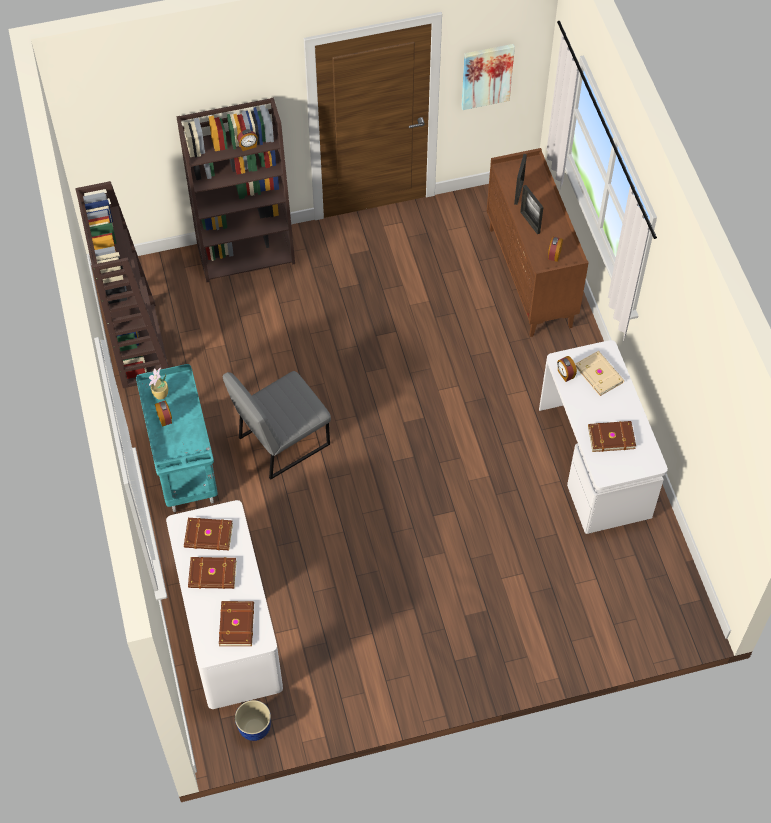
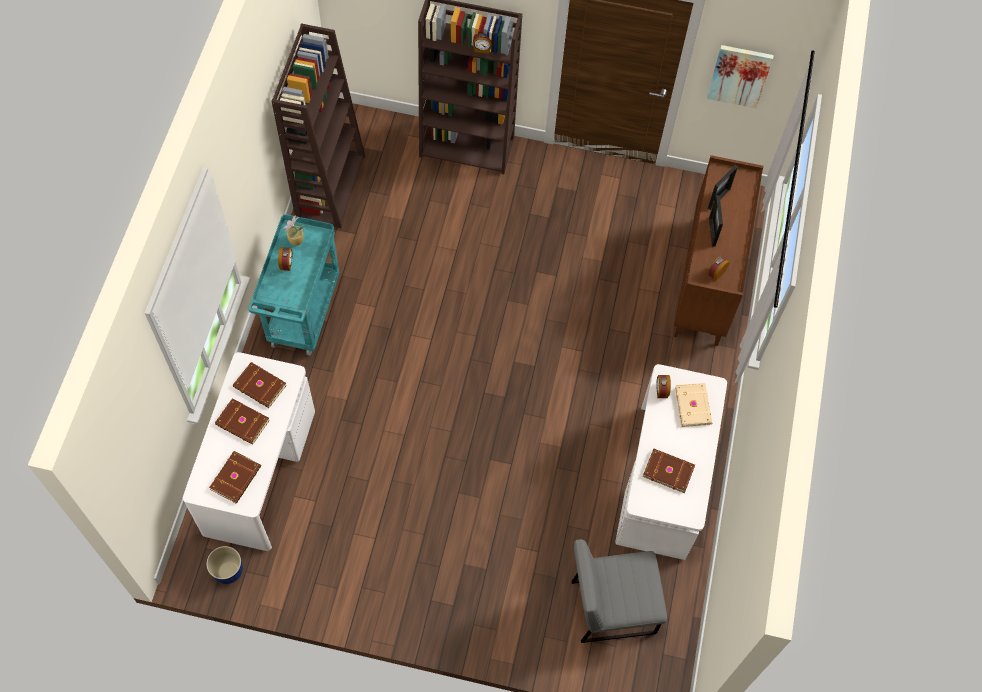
camera: 25 degrees right, 5 degrees up
grey chair [223,371,331,480] -> grey chair moved to [572,539,667,643]

